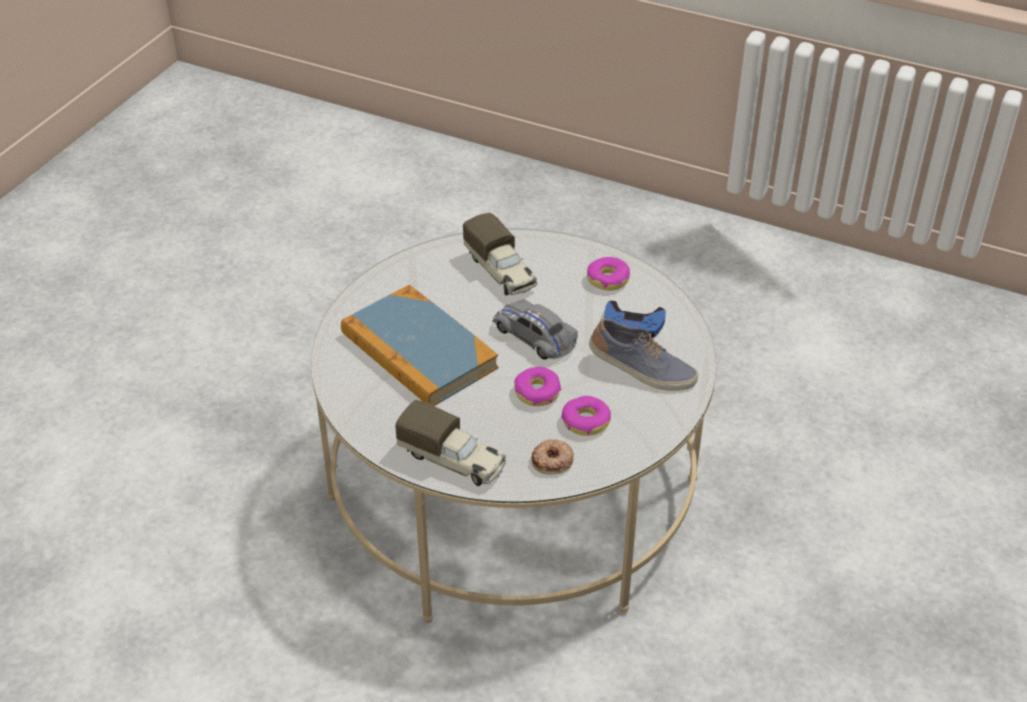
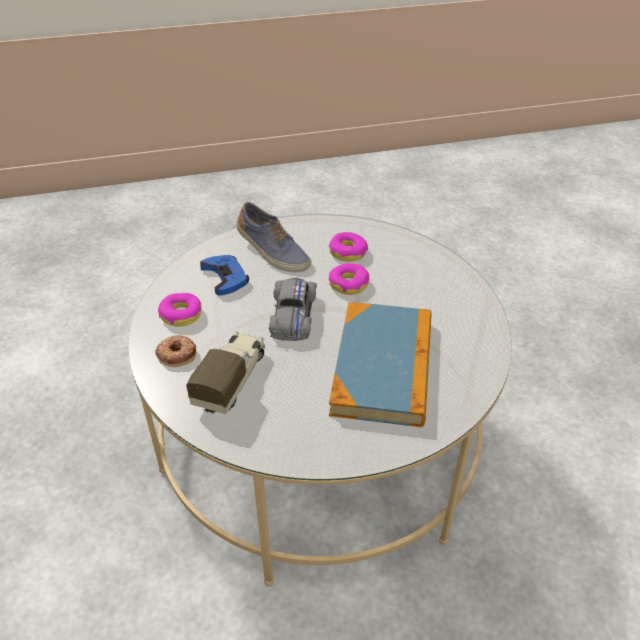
camera: 130 degrees left, 0 degrees up
toy truck [395,400,506,486] -> none
donut [532,439,574,475] -> donut moved to [155,335,196,367]
shoe [589,318,698,391] -> shoe turned 150 degrees clockwise [236,202,311,272]

